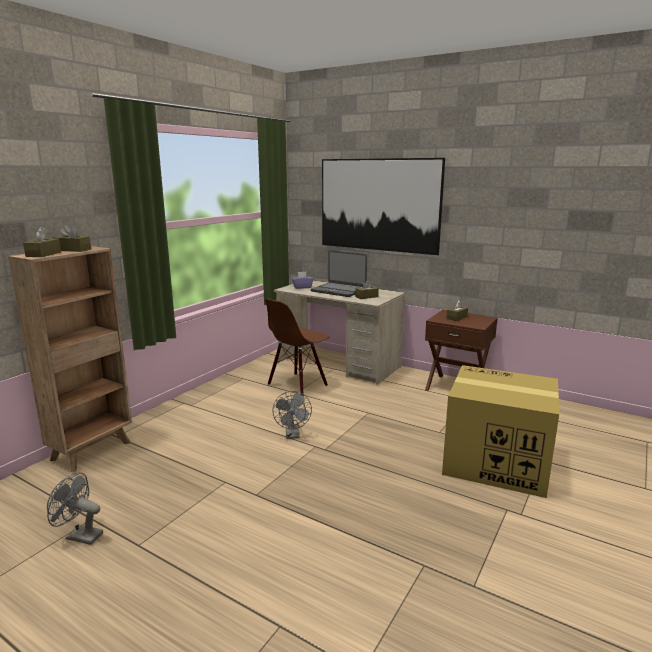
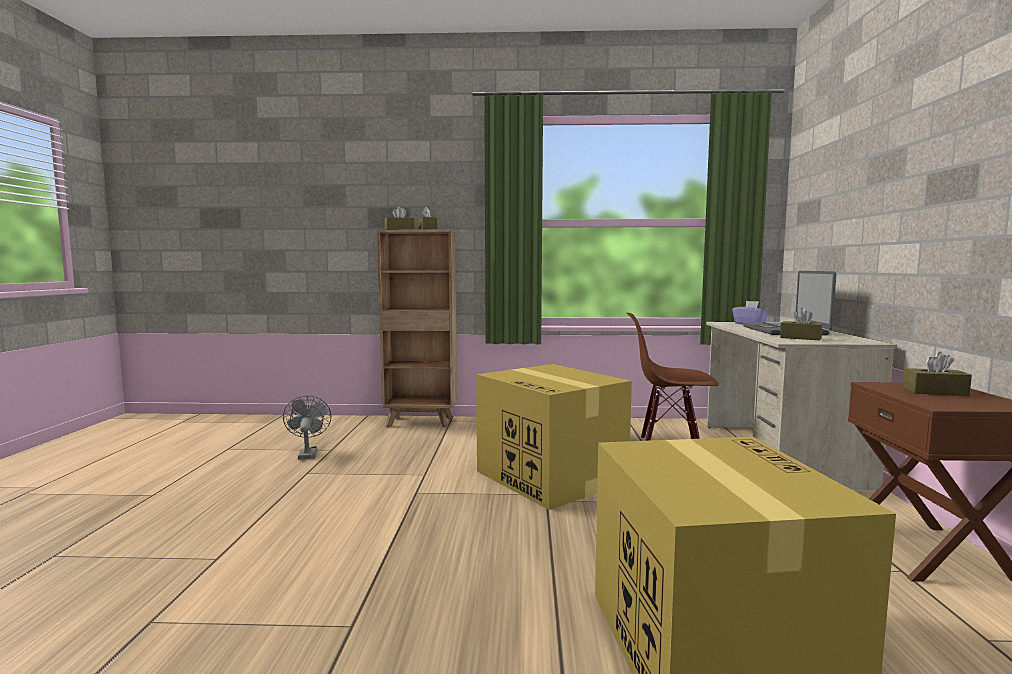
camera: 60 degrees right, 10 degrees down
grey fan [273,391,312,439] -> cardboard box [476,364,632,510]
picture [322,158,445,255] -> none

